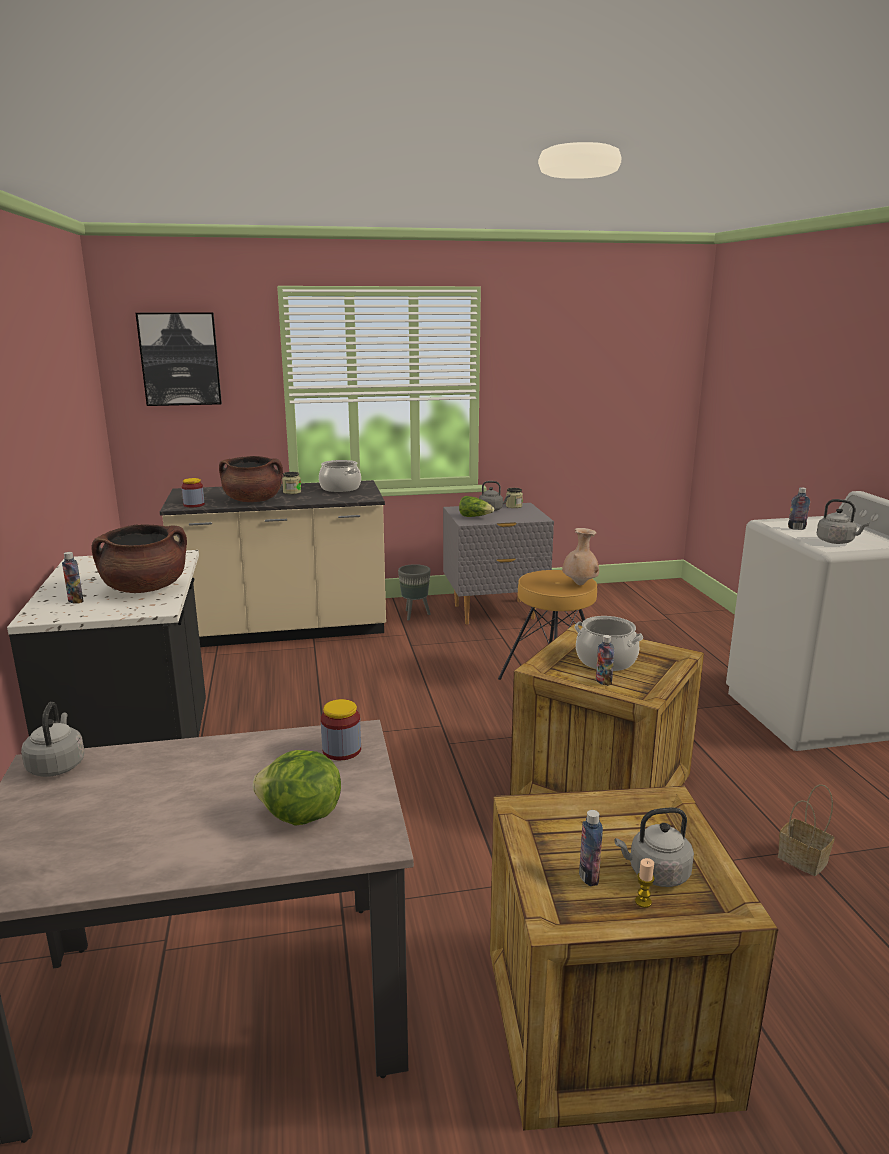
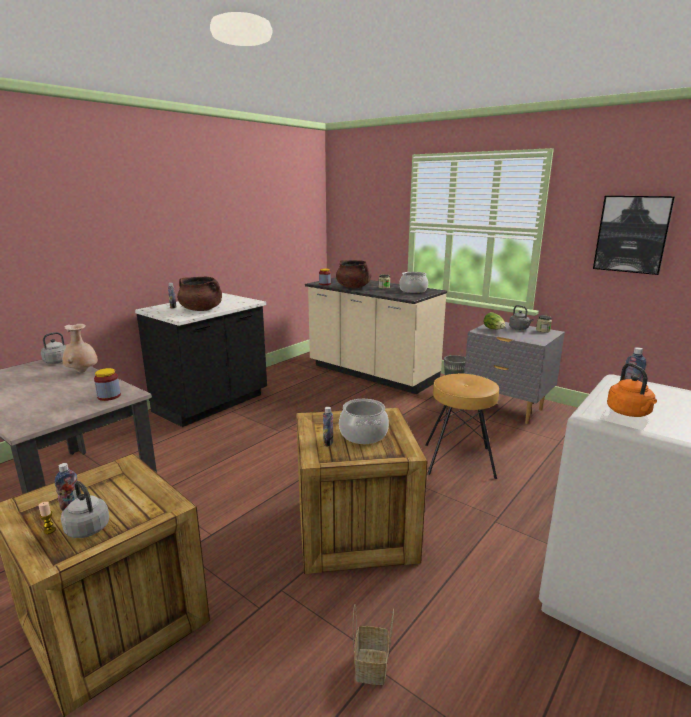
camera: 50 degrees right, 0 degrees up
picture [135,312,222,406] -> picture moved to [593,196,675,275]
lettuce [253,750,341,826] -> none
beige vase [562,528,599,585] -> beige vase moved to [62,324,98,373]
grey kettle [817,499,869,544] -> orange kettle [607,363,657,417]

